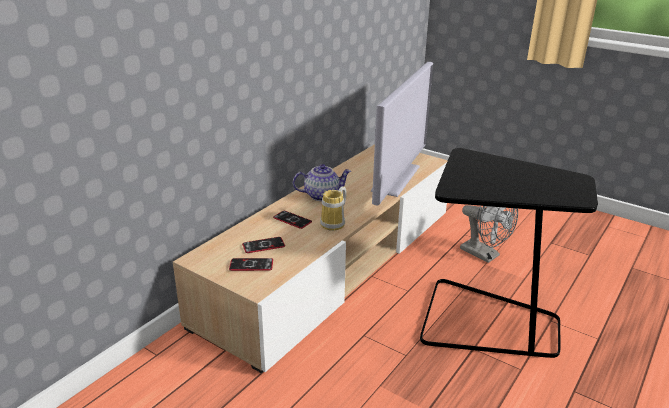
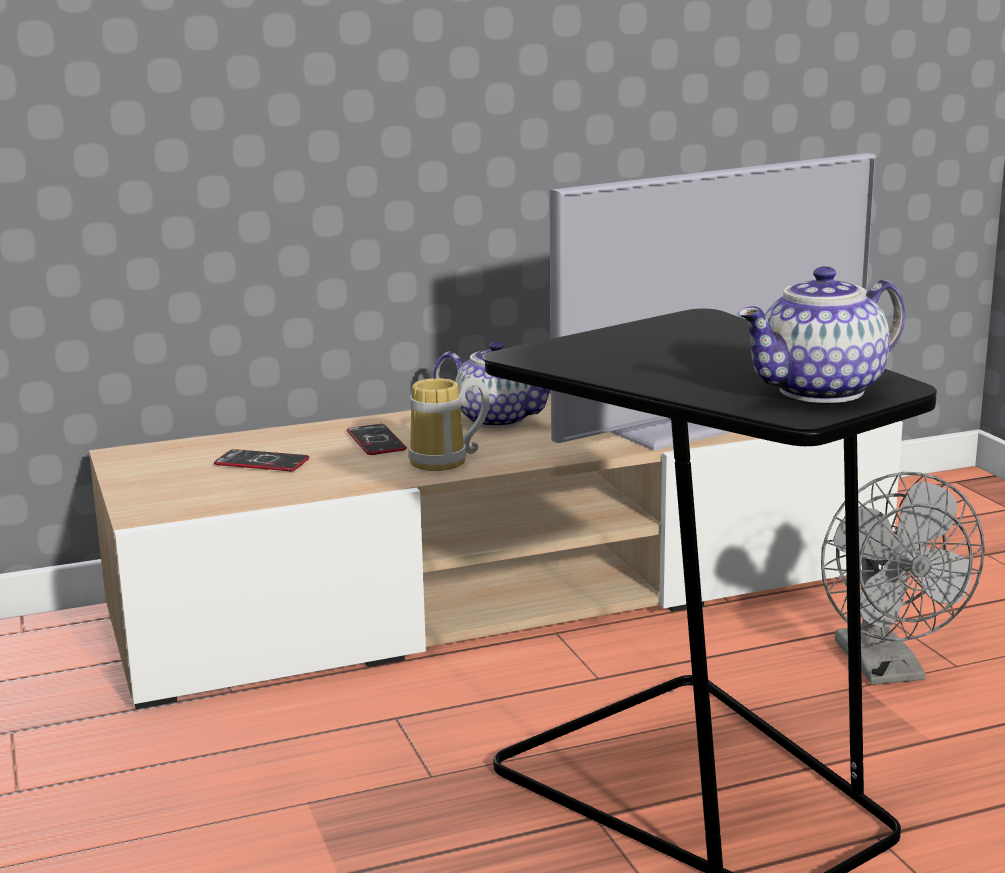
camera: 35 degrees right, 10 degrees down
phone [229,258,273,271] -> none
none -> teapot [737,266,906,403]

